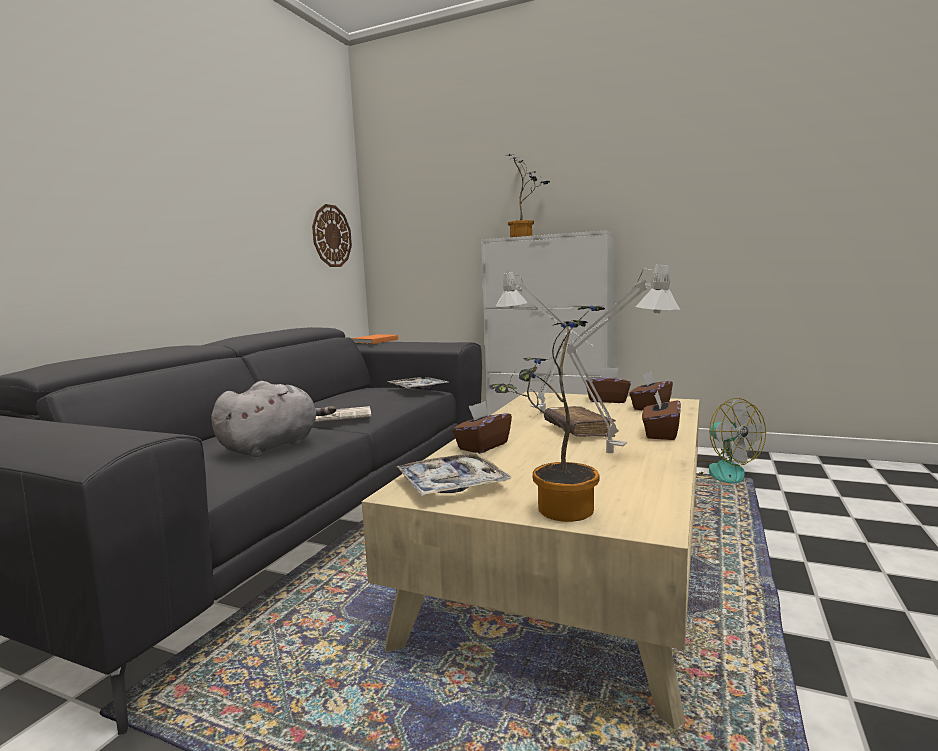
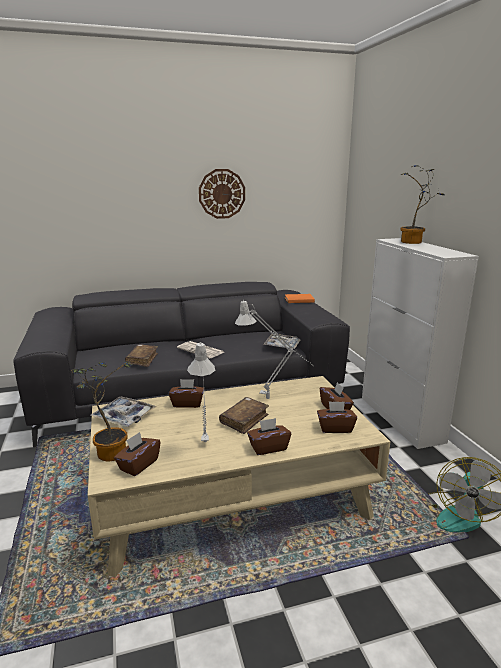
camera: 50 degrees right, 10 degrees up
grey plush toy [211,381,336,457] -> brown book [125,344,158,367]
wall clock [312,204,352,267] -> wall clock moved to [199,169,245,219]
none -> brown tissue box [114,432,161,476]

